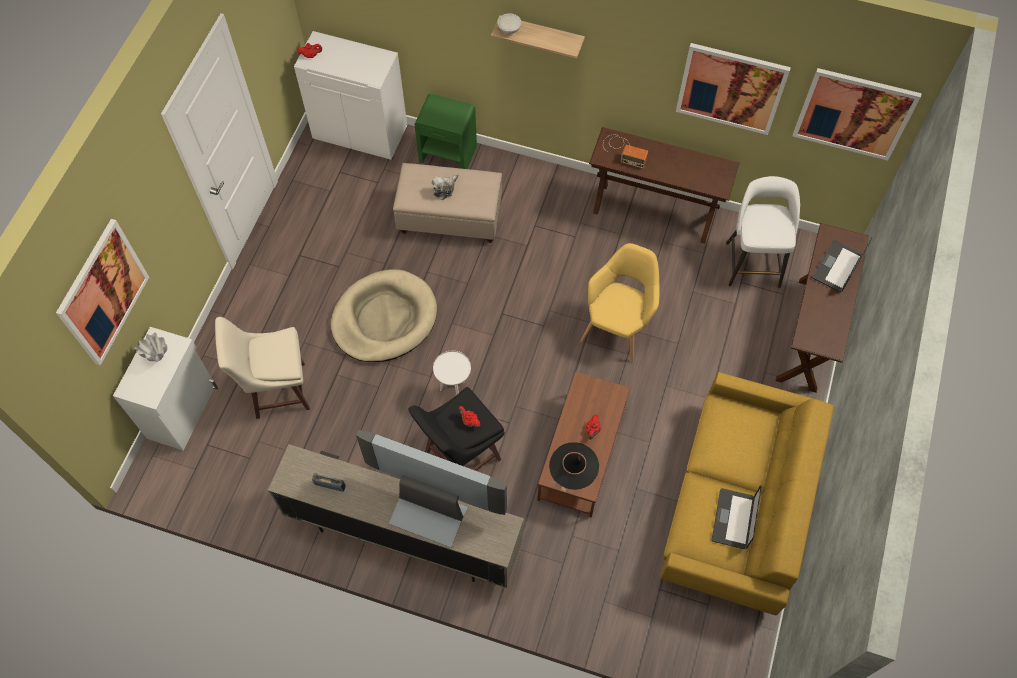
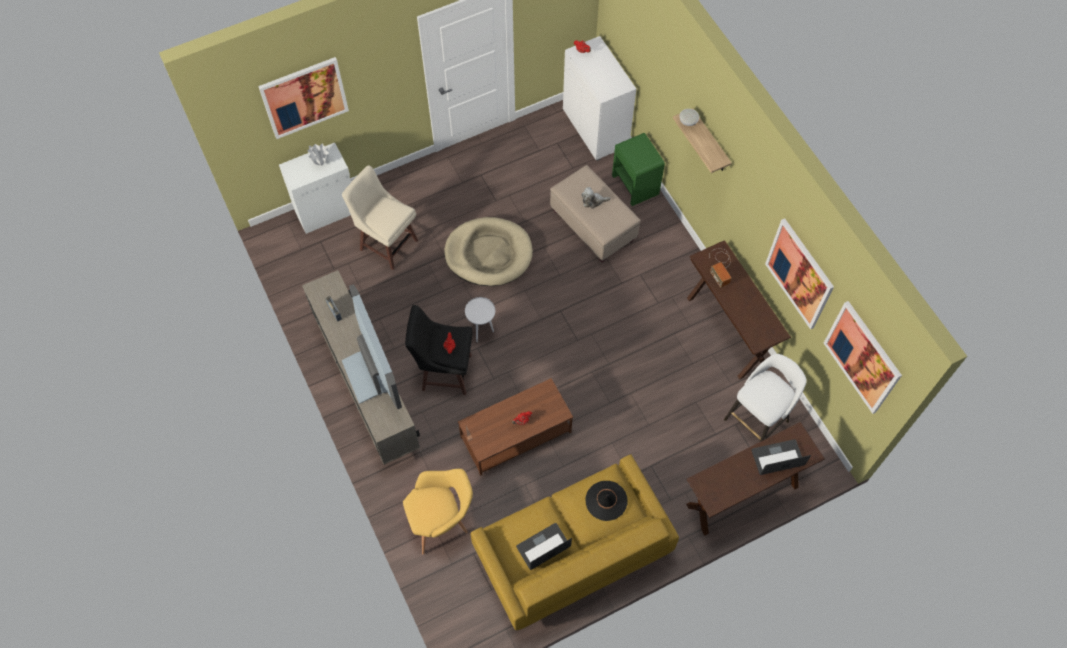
camera: 45 degrees right, 0 degrees up
black hat [549,442,599,490] -> black hat moved to [586,481,628,521]
yellow armchair [580,243,659,362] -> yellow armchair moved to [403,469,473,555]

